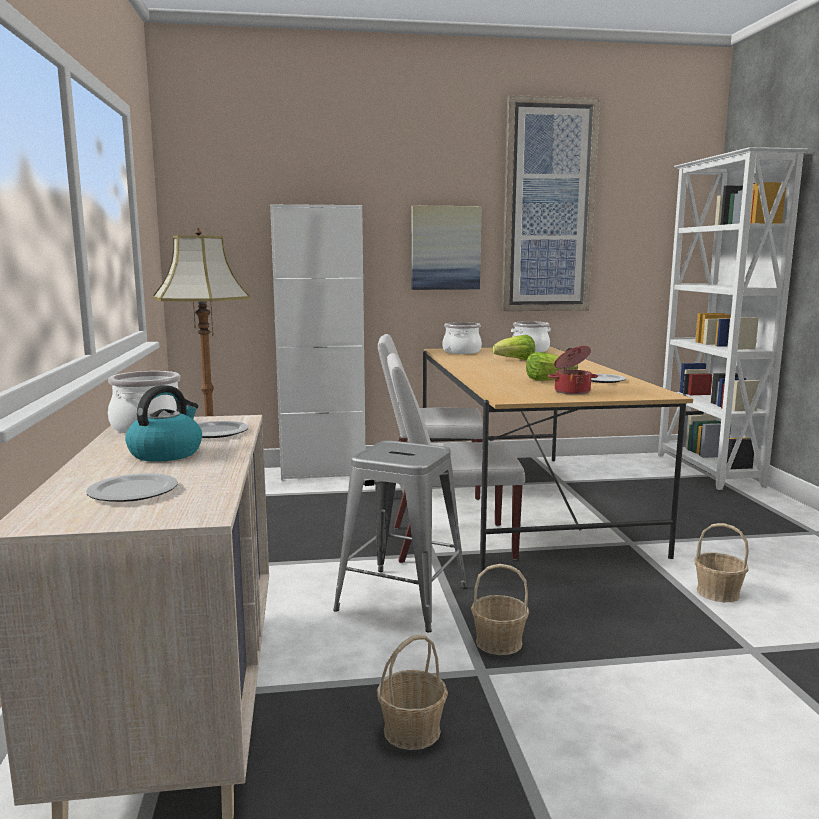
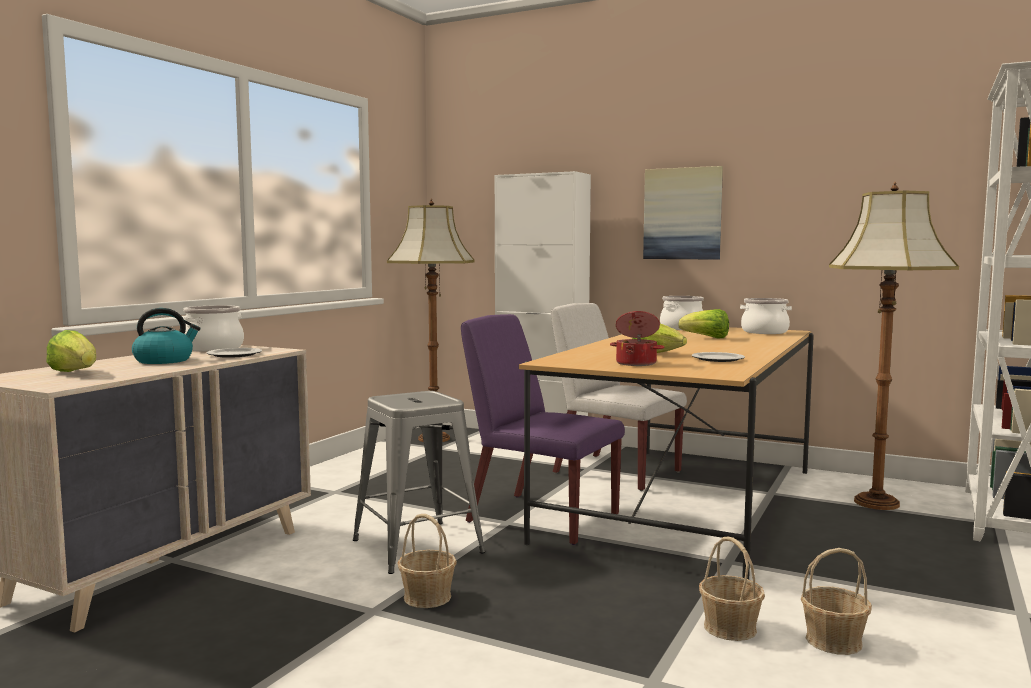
camera: 35 degrees right, 5 degrees down
plate [86,473,178,502] -> lettuce [46,330,96,372]
basket [377,635,448,750] -> basket moved to [801,548,872,655]
white chair [387,353,525,563] -> purple chair [461,314,625,545]
picture [502,95,600,311] -> none
none -> floor lamp [829,182,959,510]

